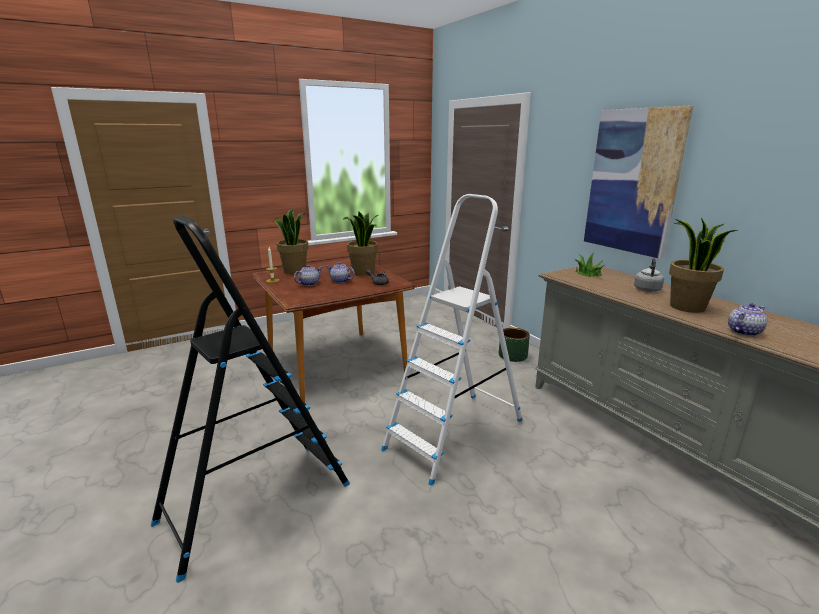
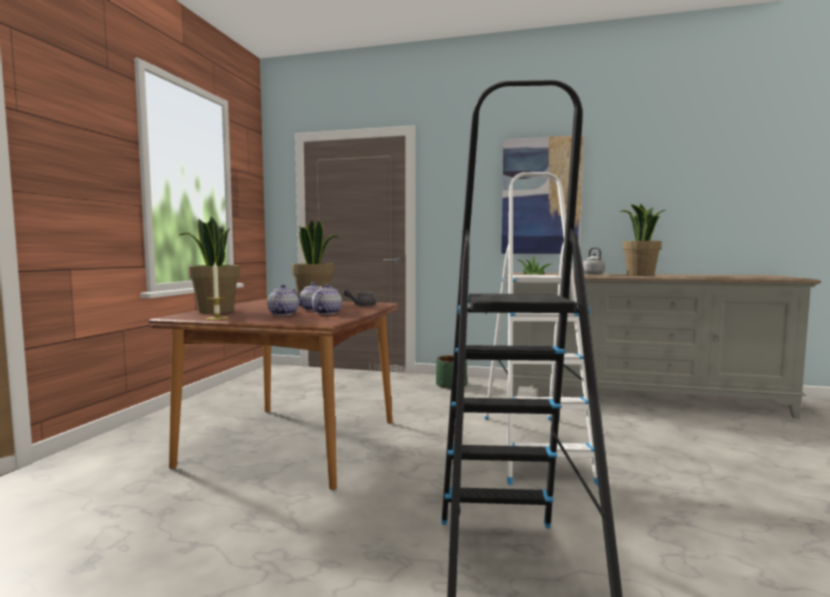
camera: 45 degrees left, 15 degrees down
teapot [728,303,767,336] -> teapot moved to [312,284,342,314]

